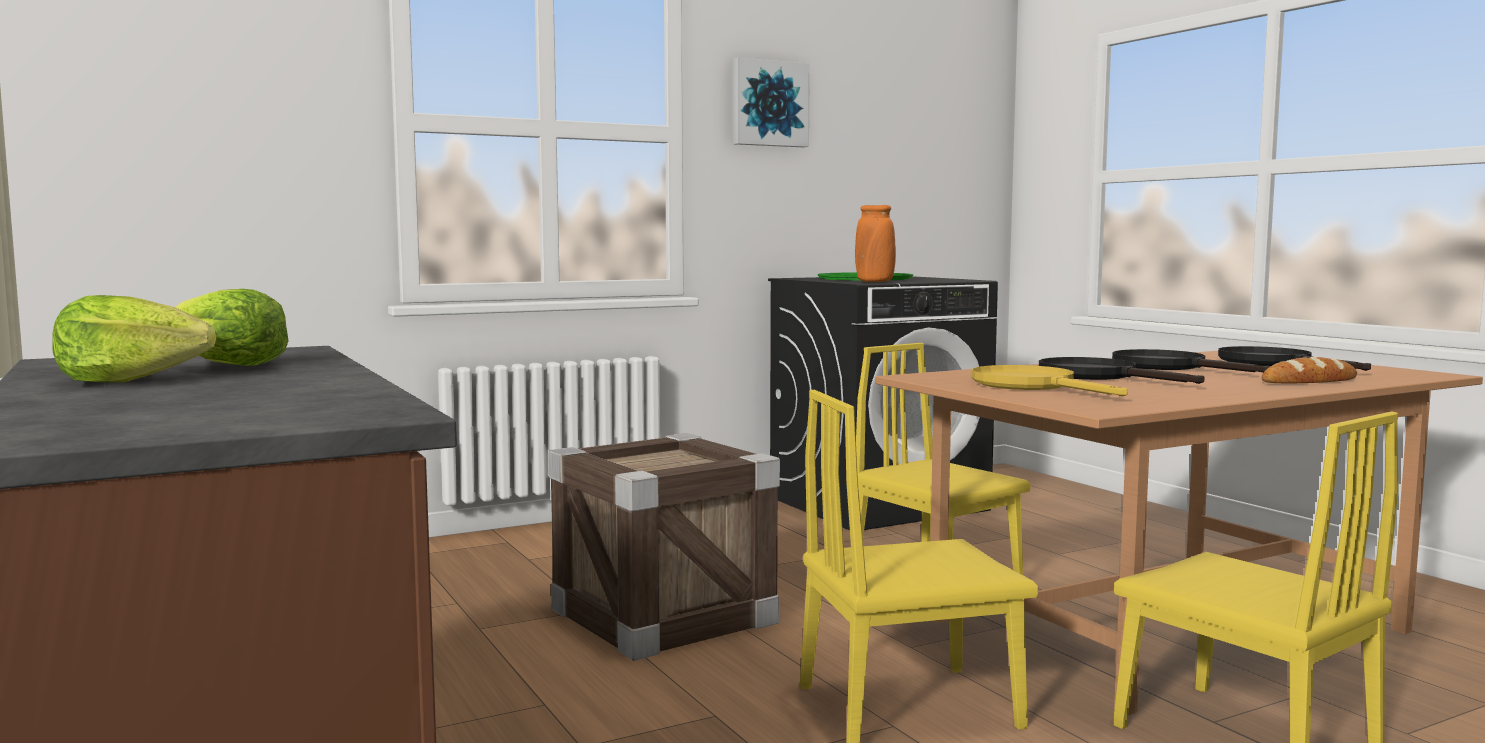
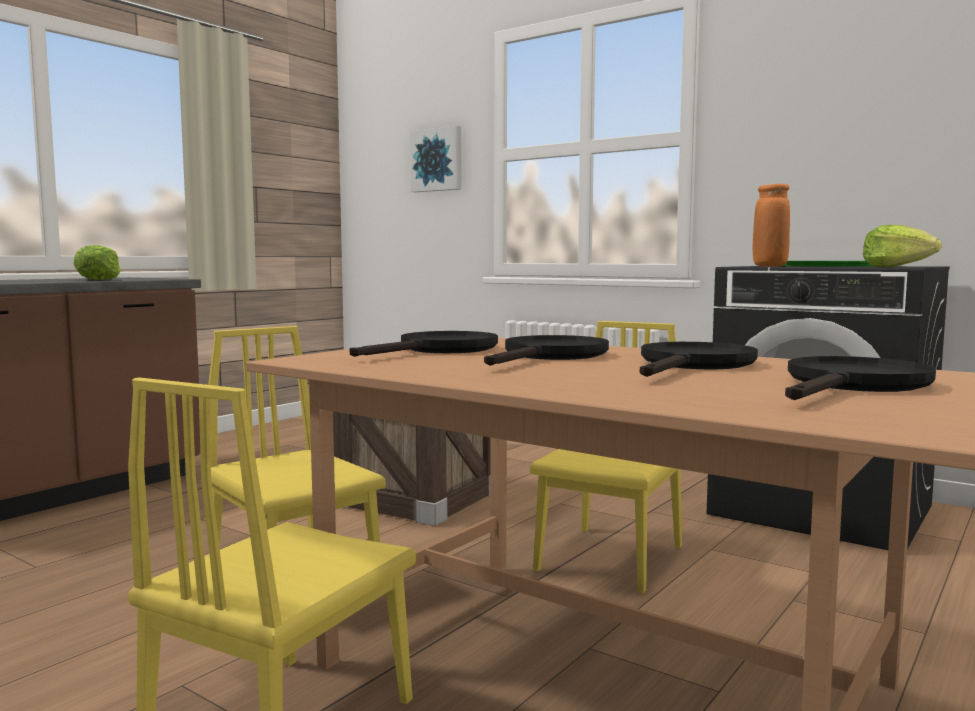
camera: 65 degrees right, 0 degrees up
lettuce [52,295,216,382] -> lettuce moved to [863,225,942,267]
picture [733,57,810,147] -> picture moved to [410,126,461,192]
yellow frying pan [972,365,1128,397] -> black frying pan [350,331,498,357]
bread [1262,357,1357,383] -> none

